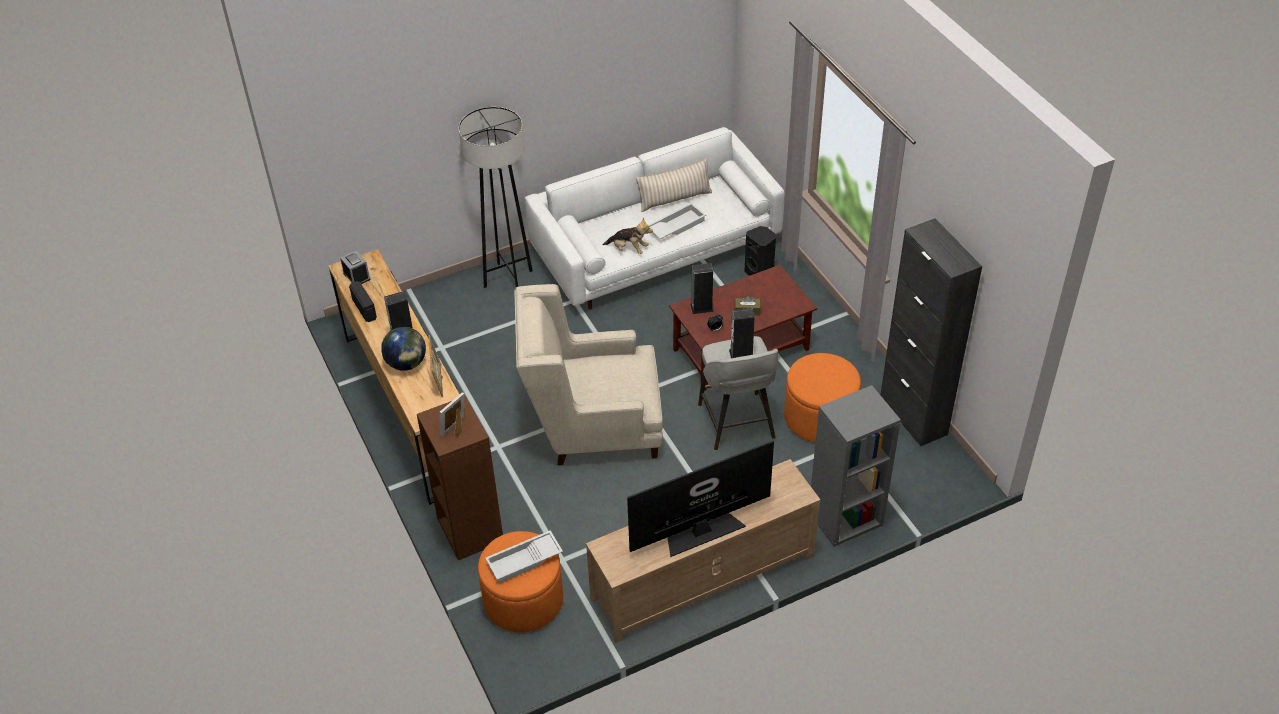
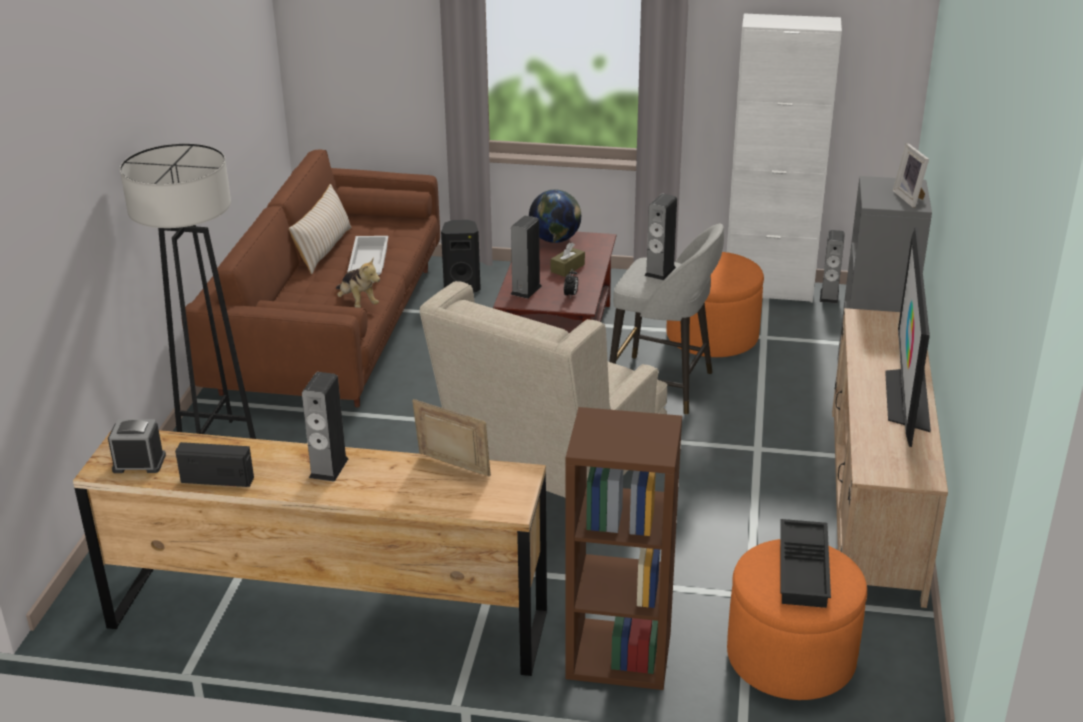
camera: 55 degrees left, 15 degrees down
globe [381,327,426,371] -> globe moved to [529,190,581,243]
picture frame [439,392,464,437] -> picture frame moved to [892,143,929,208]
white tray [485,530,563,583] -> black tray [780,519,831,608]
white sofa [524,127,784,310] -> brown sofa [182,149,440,407]
plush toy [603,217,653,254] -> plush toy turned 90 degrees clockwise [336,257,380,308]
black cabinet [880,219,982,446] -> white cabinet [727,13,842,303]
none -> speaker [820,230,845,304]

